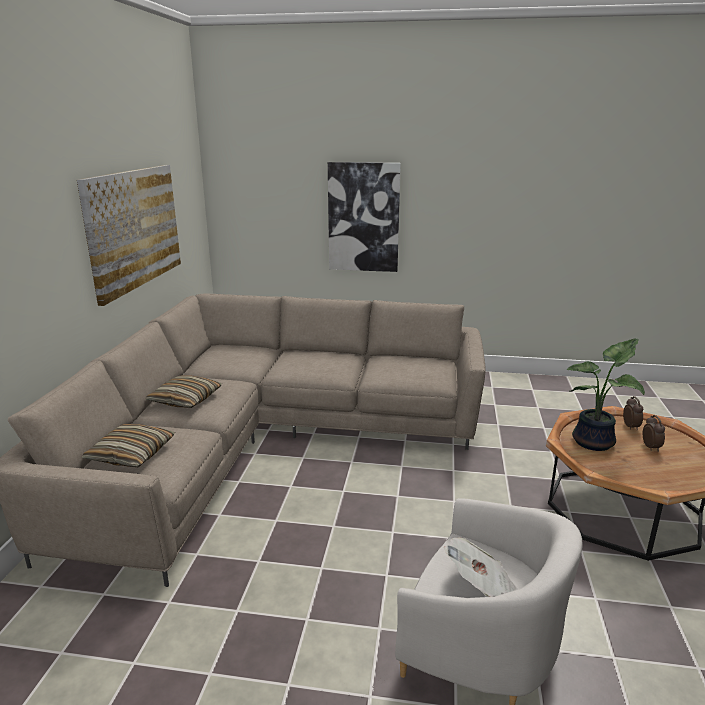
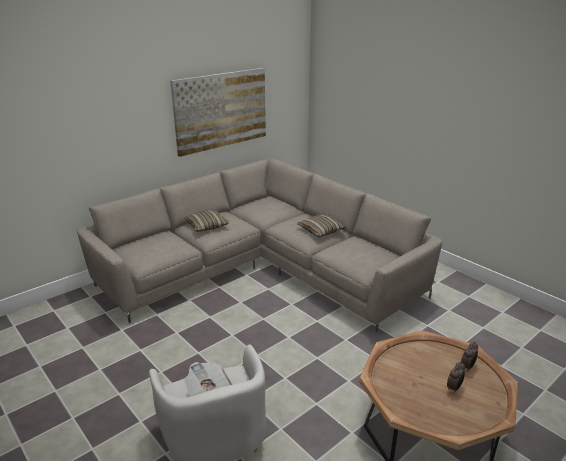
camera: 40 degrees right, 5 degrees up
pillow [82,424,175,467] -> pillow moved to [297,214,346,237]
picture [328,162,401,272] -> none
potted plant [567,338,645,451] -> none

